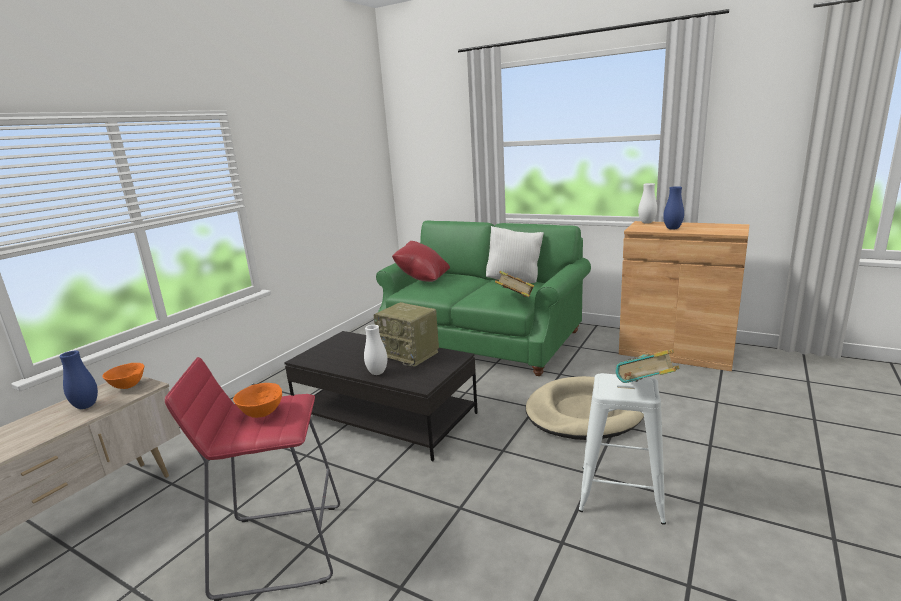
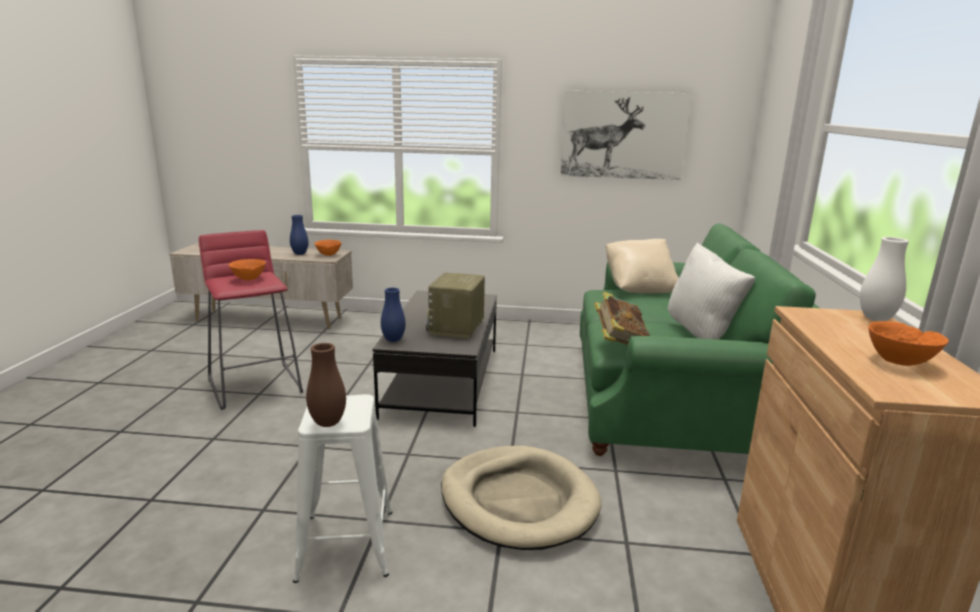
camera: 65 degrees right, 0 degrees up
white vase [364,325,387,375] -> none
red pillow [392,241,450,282] -> beige pillow [606,239,679,294]
book [615,349,679,383] -> brown vase [306,343,346,427]
blue vase [663,186,684,230] -> blue vase moved to [381,288,406,342]
none -> picture [560,91,692,180]
none -> orange bowl [868,321,949,366]

